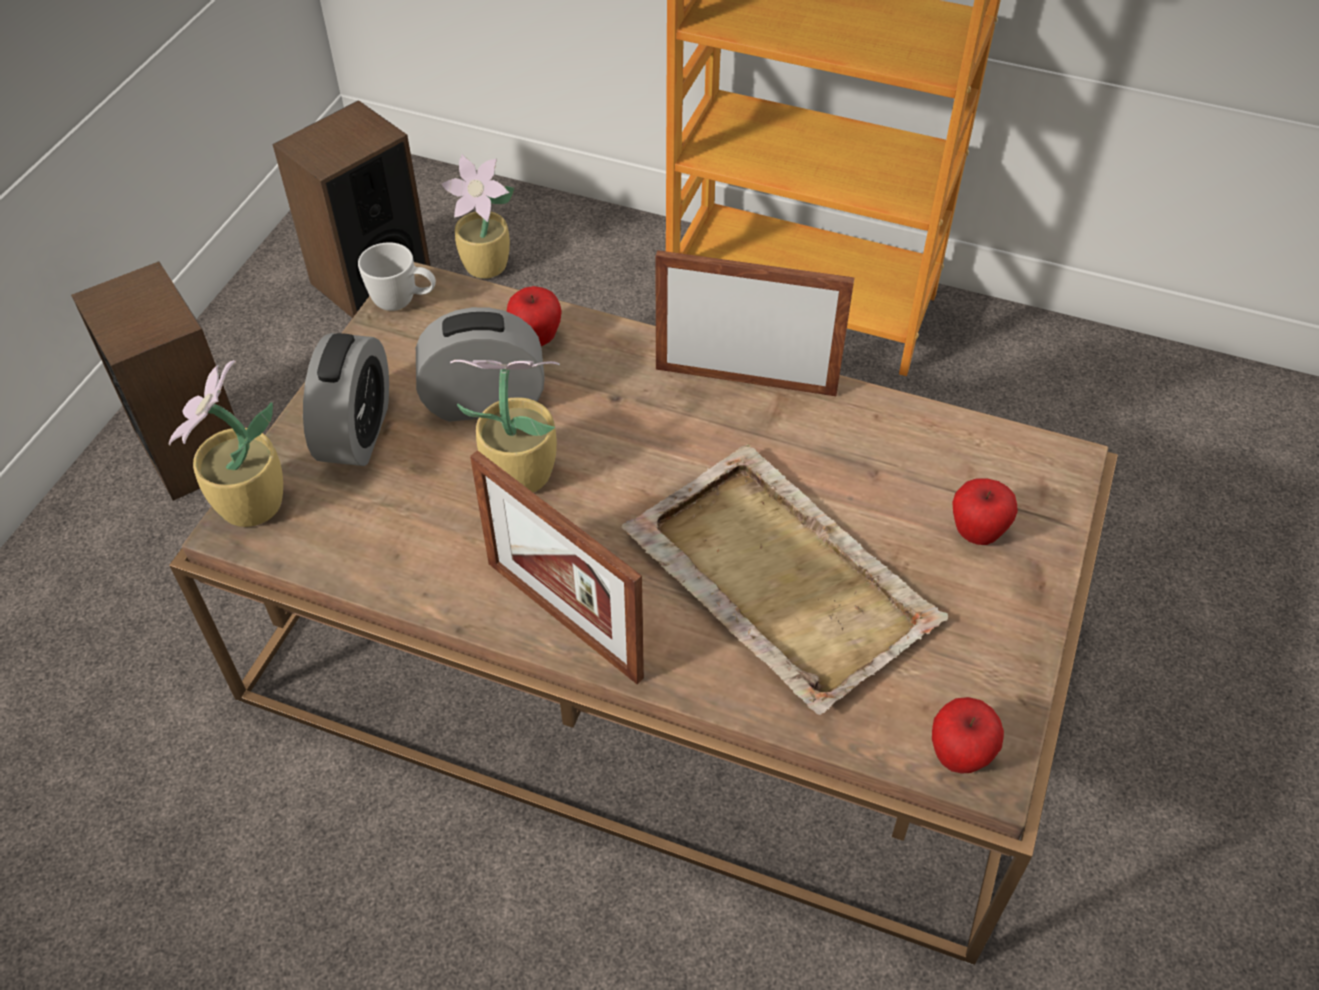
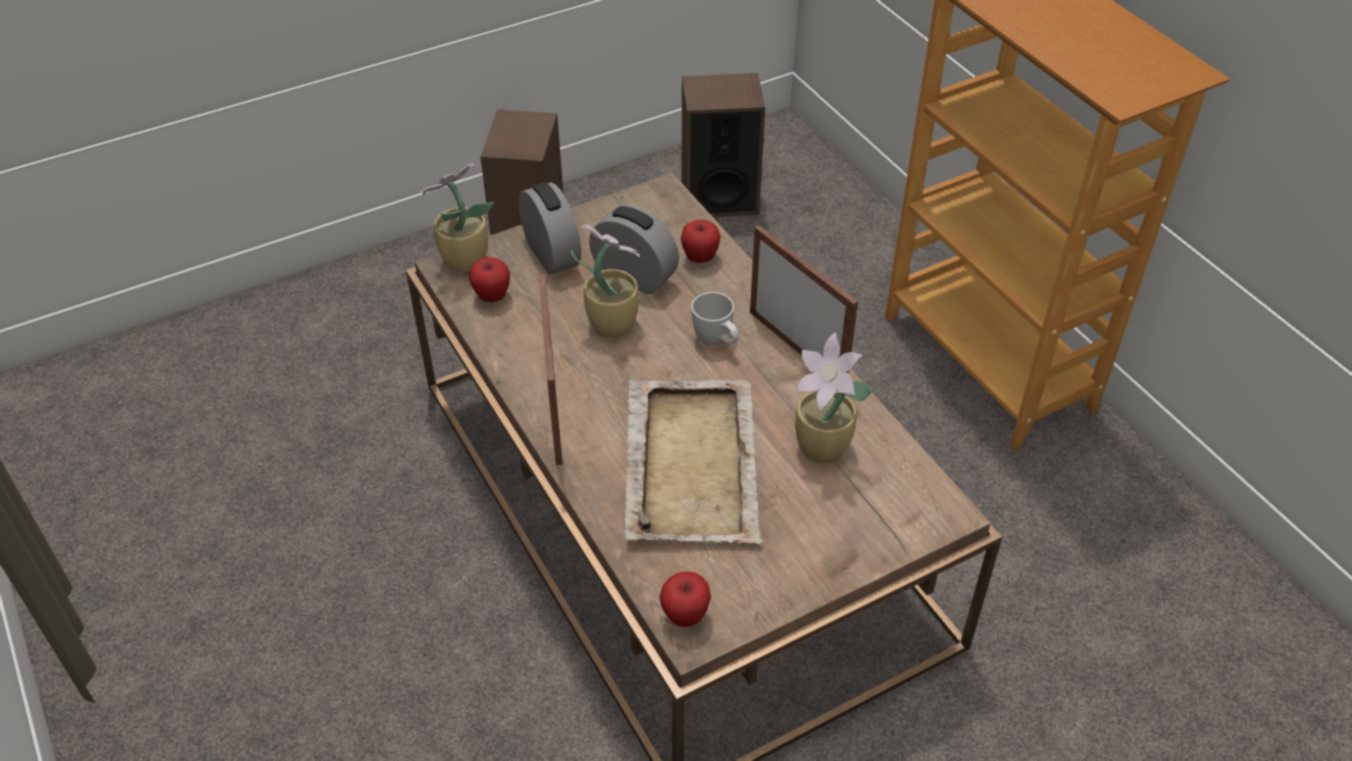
camera: 40 degrees right, 5 degrees down
alarm clock [303,333,389,466] -> alarm clock turned 75 degrees counterclockwise [519,182,581,274]
white mug [358,242,436,311] -> white mug moved to [691,292,739,345]
potted plant [441,154,514,279] -> potted plant moved to [795,332,872,463]
apple [952,479,1018,545] -> apple moved to [469,257,510,302]

